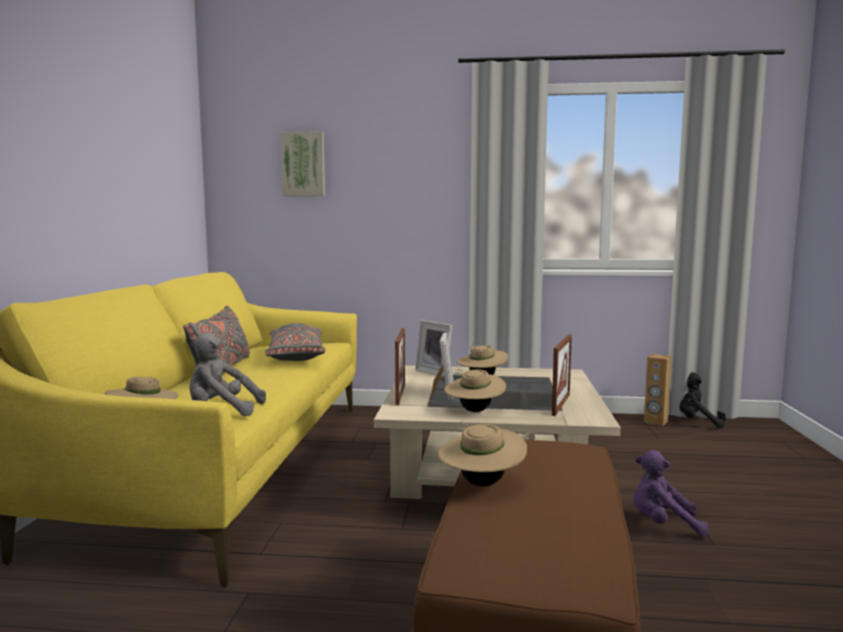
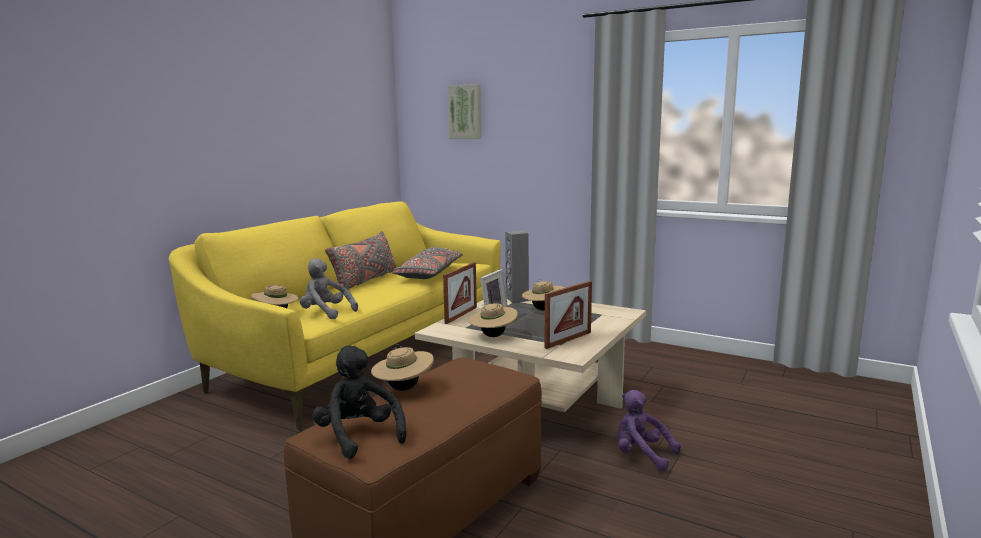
camera: 25 degrees right, 5 degrees up
picture frame [415,320,452,377] -> grey speaker [505,230,529,303]
brown speaker [644,354,671,426] -> none
black plush toy [679,372,726,429] -> black plush toy moved to [312,345,407,459]

